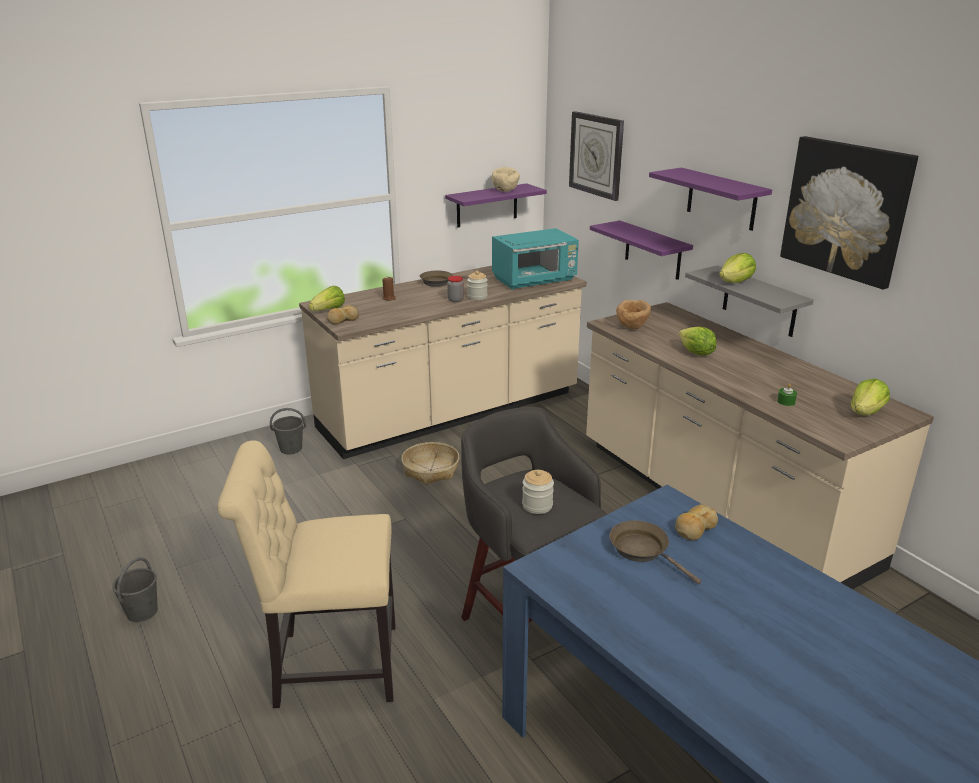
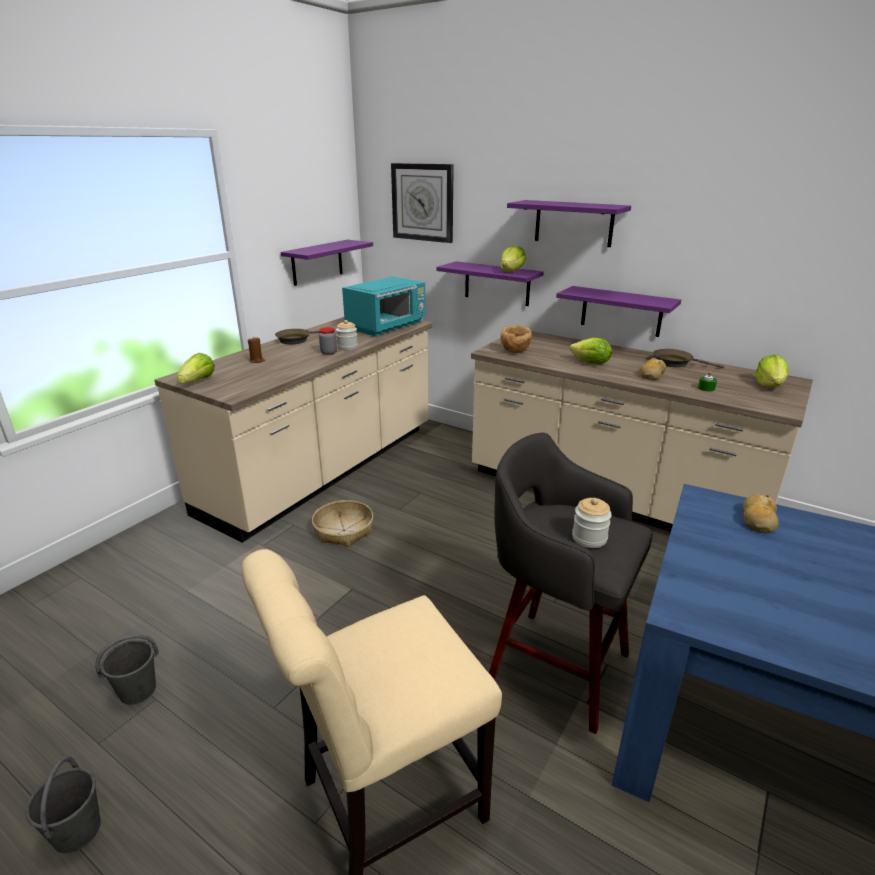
camera: 25 degrees left, 0 degrees up
grey bucket [270,408,306,454] -> grey bucket moved to [95,634,159,705]
bread [327,305,359,324] -> bread moved to [640,358,666,380]
beige bowl [492,167,520,192] -> none
brown frying pan [609,520,701,584] -> brown frying pan moved to [653,349,725,368]
grey shelf [685,265,814,337] -> purple shelf [556,286,681,337]
lettuce [719,253,756,283] -> lettuce moved to [501,246,526,272]
picture [780,136,918,289] -> none

